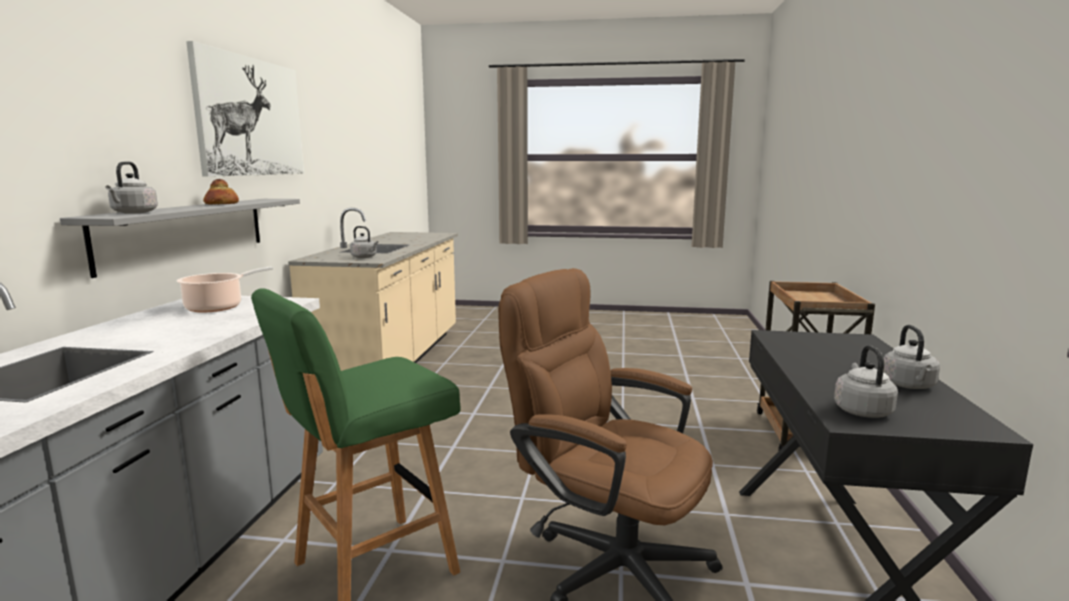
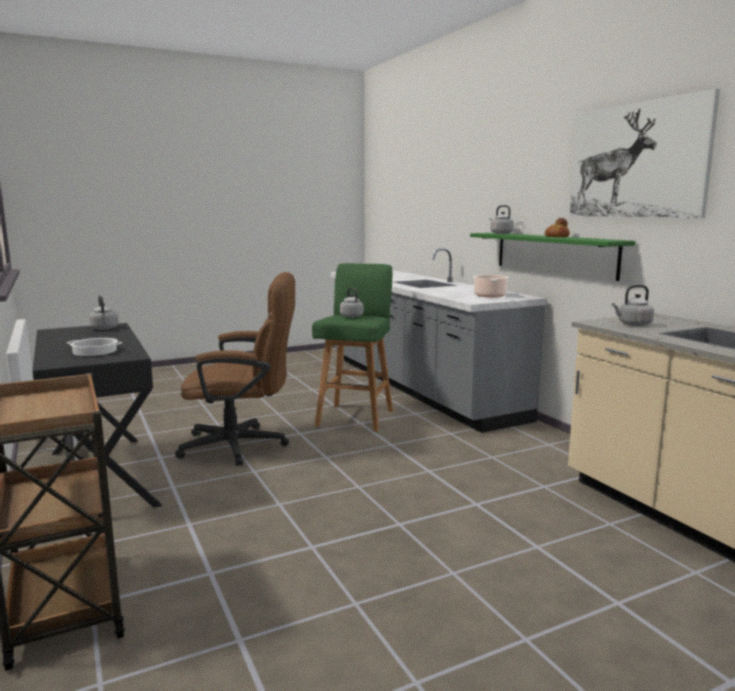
camera: 145 degrees right, 0 degrees up
grey shelf [60,199,300,278] -> green shelf [470,233,636,281]
grey kettle [883,325,940,389] -> grey kettle moved to [340,287,363,318]
none -> cooking pot [67,338,122,356]

